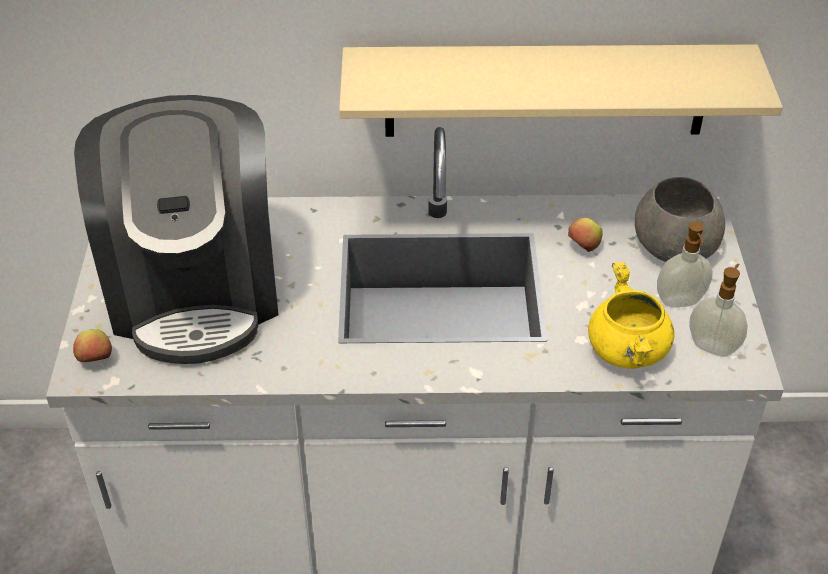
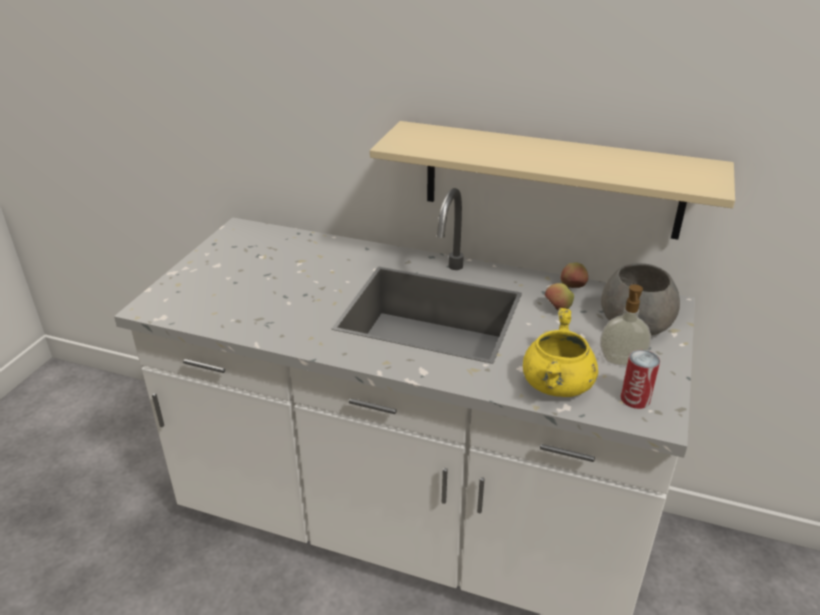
camera: 20 degrees right, 10 degrees down
apple [73,329,112,362] -> apple moved to [561,262,588,288]
coffee machine [74,95,279,364] -> none
soap dispenser [689,263,748,357] -> can [620,350,660,409]

